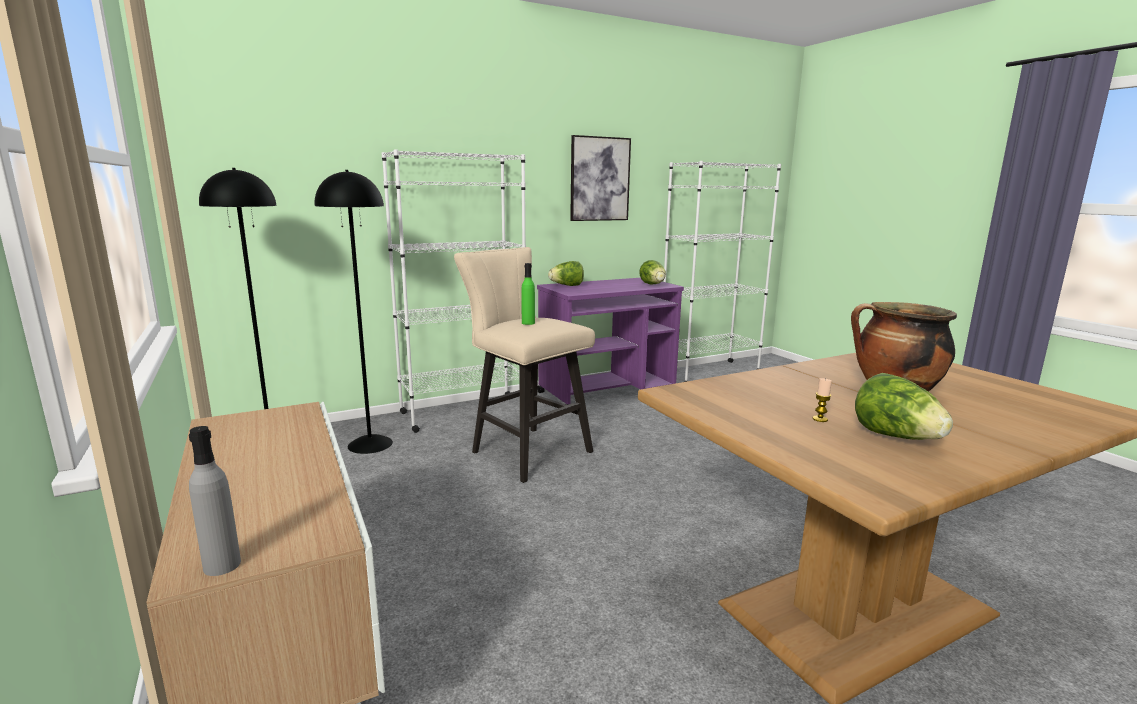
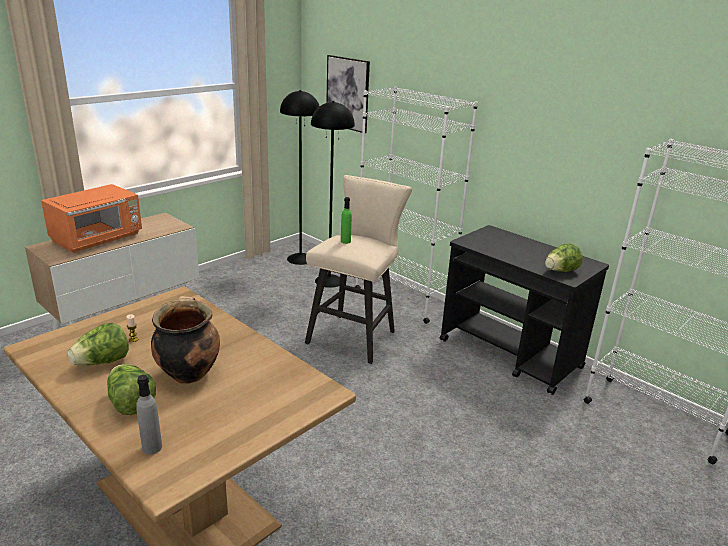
camera: 70 degrees right, 10 degrees up
grey bottle [189,426,241,576] -> grey bottle moved to [136,375,162,454]
purple cart [537,278,684,405] -> black cart [439,225,609,395]
lettuce [548,261,584,286] -> lettuce moved to [107,364,156,415]
picture [570,135,631,221] -> picture moved to [326,55,370,133]
none -> orange microwave [41,184,142,253]

